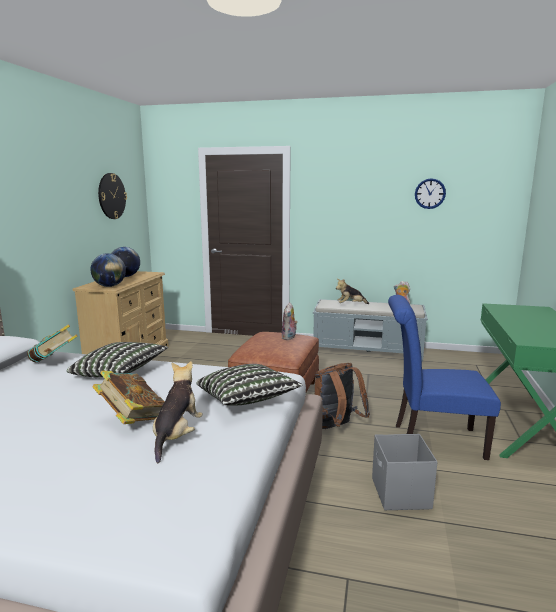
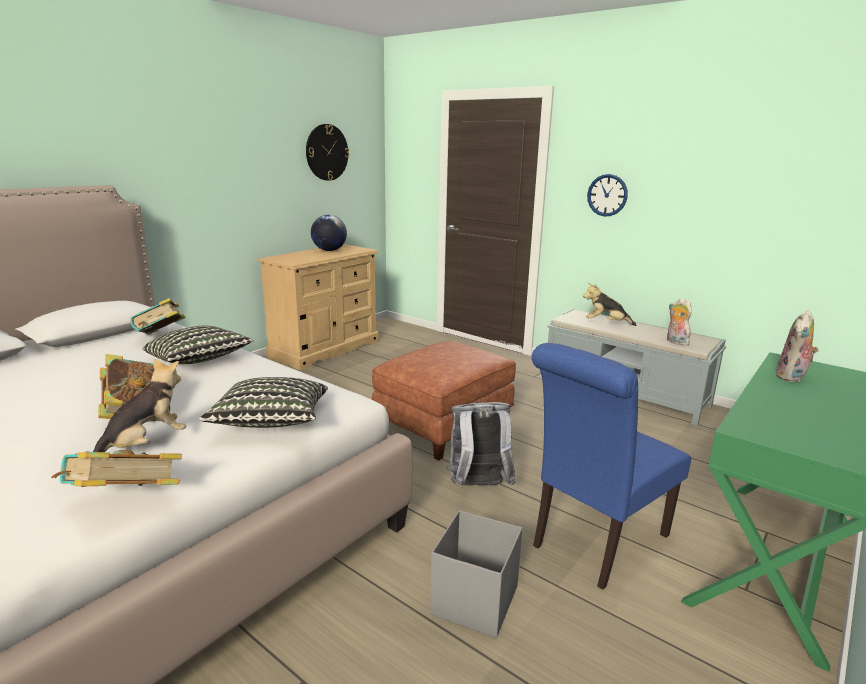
camera: 25 degrees right, 5 degrees up
globe [90,253,126,287] -> none
plush toy [282,302,298,340] -> plush toy moved to [775,310,819,382]
brown backpack [314,363,370,429] -> grey backpack [446,402,516,486]
blue chair [388,295,501,460] -> blue chair turned 75 degrees counterclockwise [532,343,691,590]
wall clock [415,178,446,209] -> wall clock moved to [587,174,628,217]
none -> book [51,450,182,487]

